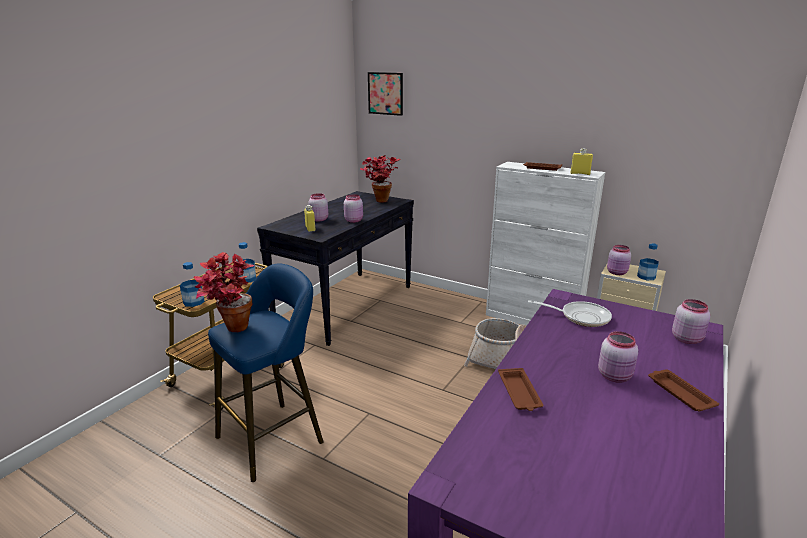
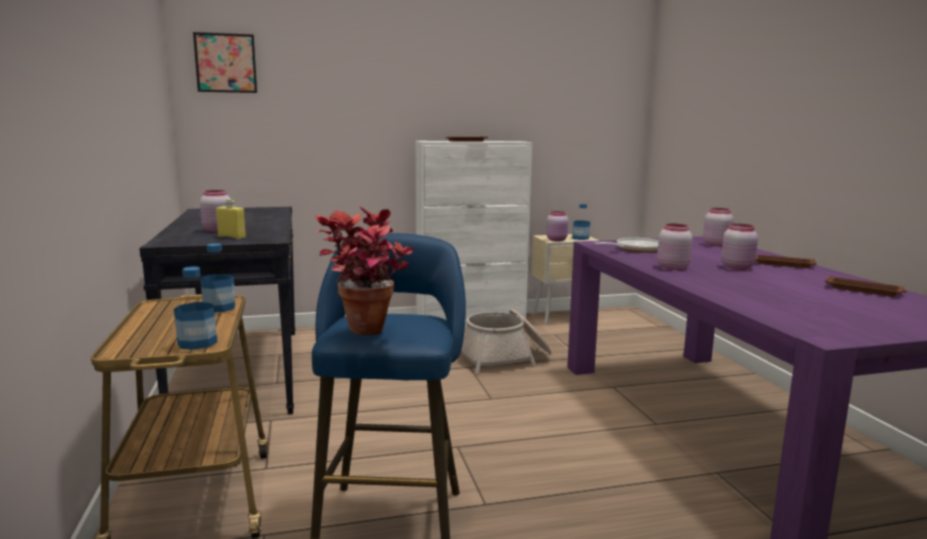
camera: 45 degrees left, 10 degrees down
pink jar [344,194,363,223] -> pink jar moved to [657,224,693,270]
potted plant [360,155,401,203] -> none
brown tray [498,368,543,411] -> brown tray moved to [825,276,907,297]
yellow bottle [571,148,593,175] -> none

